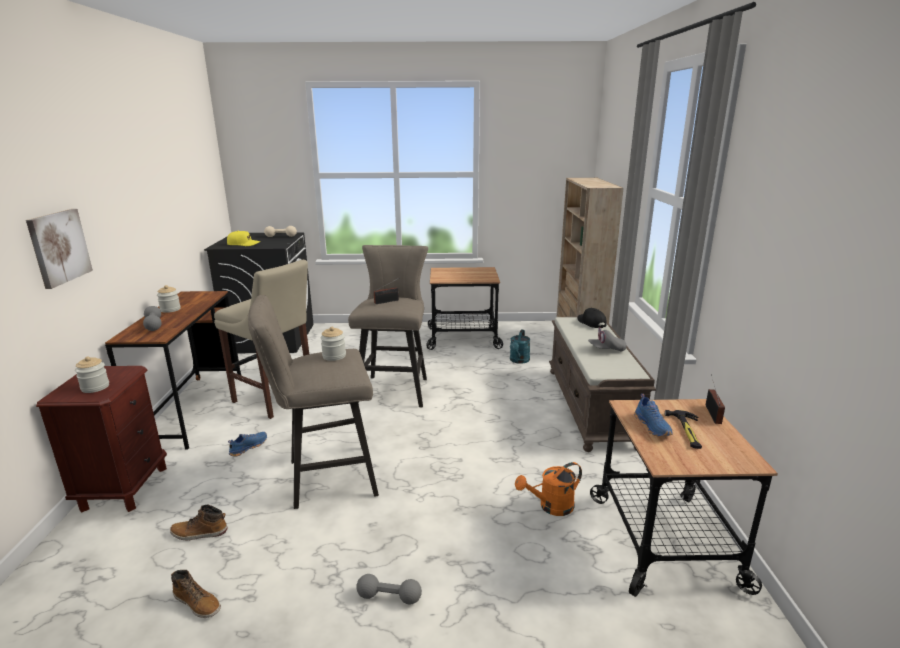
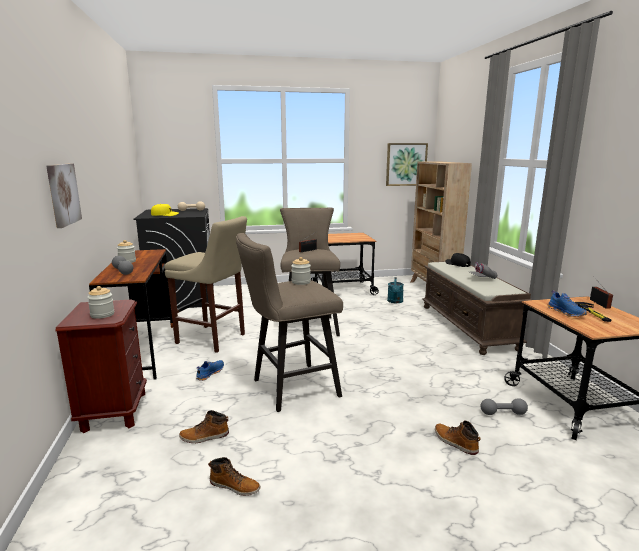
camera: 10 degrees left, 5 degrees down
grey dumbbell [357,574,422,605] -> grey dumbbell moved to [480,398,528,415]
orange watering can [515,462,582,516] -> none
none -> picture [386,143,428,186]
none -> boot [435,420,481,455]

